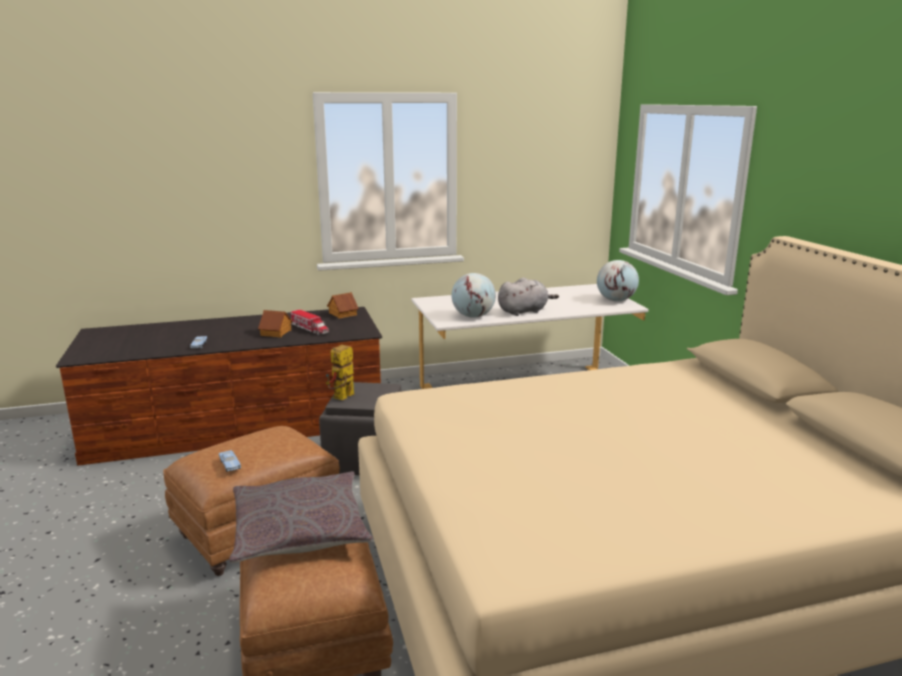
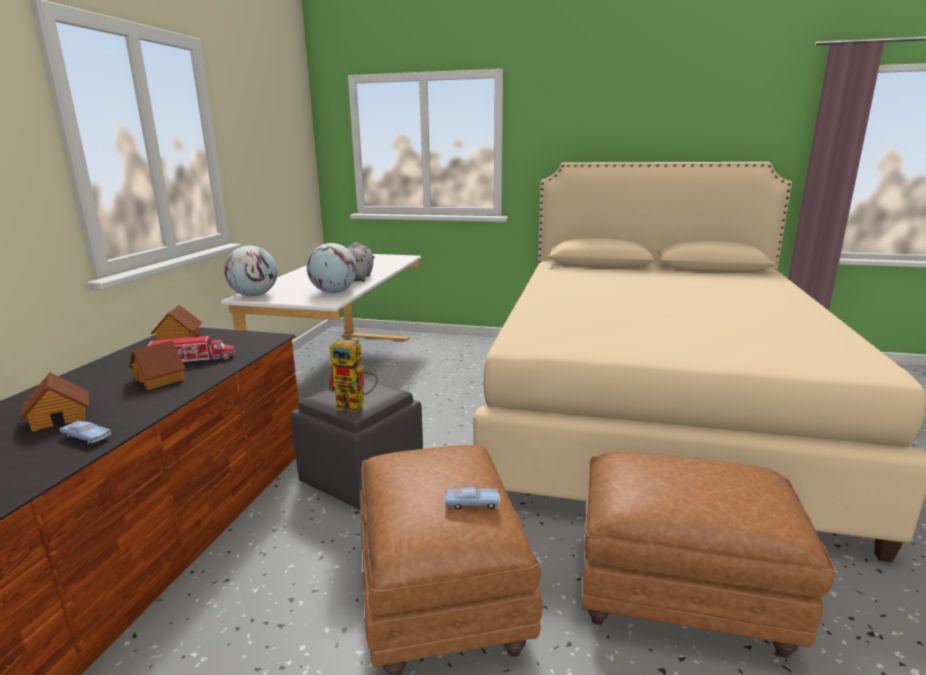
camera: 60 degrees left, 0 degrees up
grey pillow [229,471,373,563] -> none
toy robot [326,345,354,400] -> toy robot turned 45 degrees counterclockwise [327,339,378,412]
globe [597,260,639,301] -> globe moved to [224,246,277,296]
none -> toy house [19,372,89,432]

